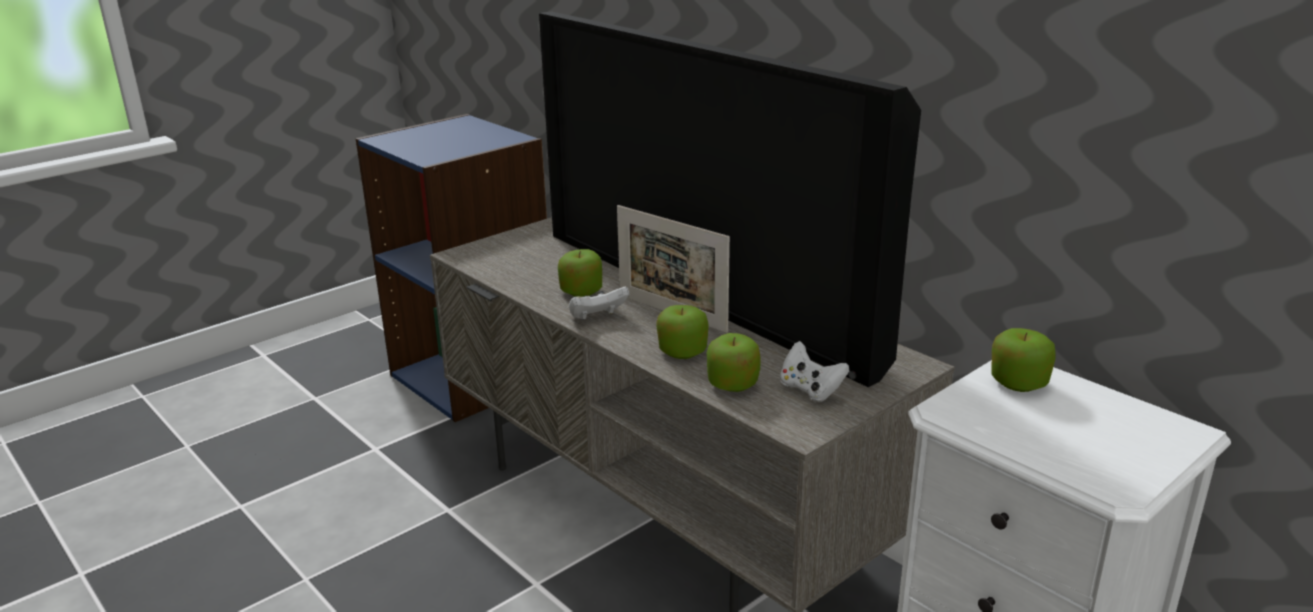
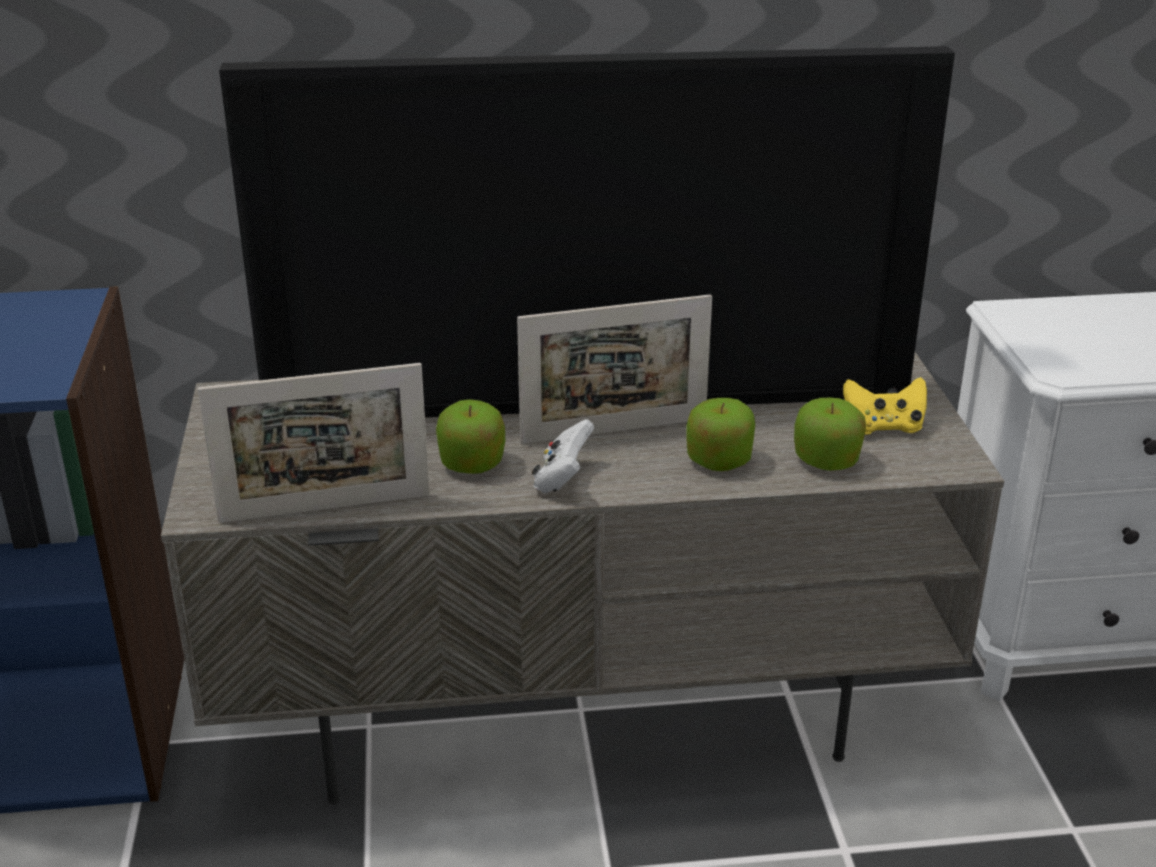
camera: 55 degrees left, 5 degrees up
white game controller [780,341,849,402] -> yellow game controller [843,377,927,435]
apple [991,328,1056,392] -> none
none -> picture frame [198,363,430,523]

